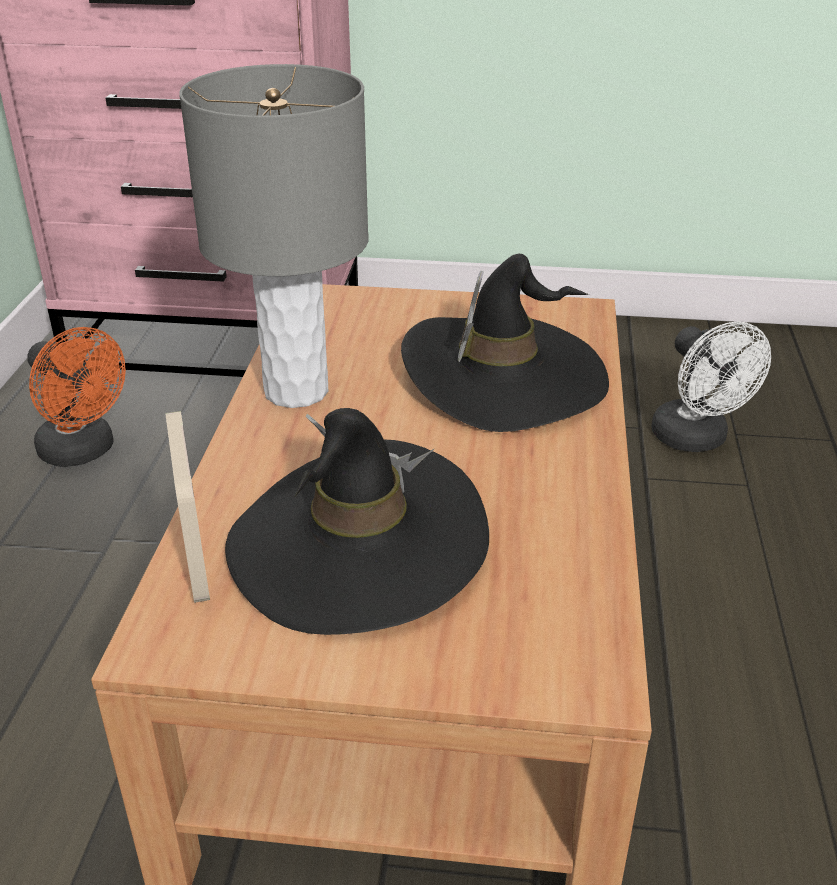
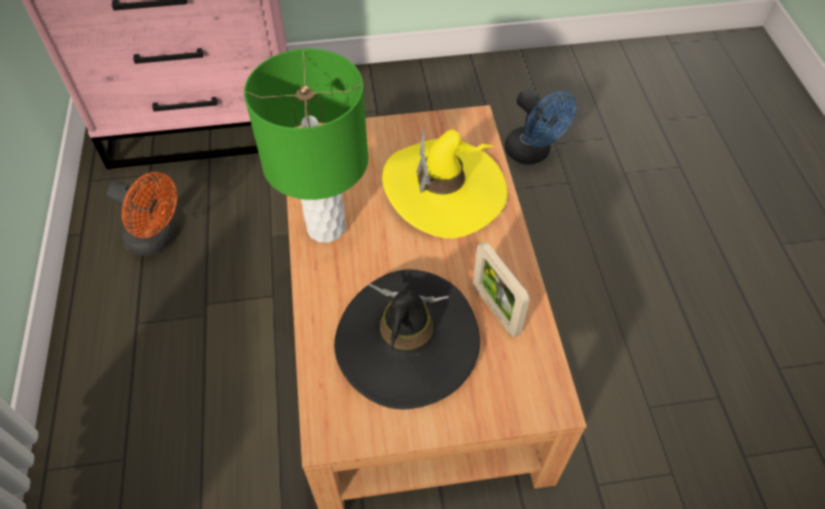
camera: 15 degrees left, 20 degrees up
picture frame [165,411,210,603] -> picture frame moved to [473,242,530,337]
grey table lamp [179,64,369,408] -> green table lamp [244,49,369,243]
black hat [401,254,609,432] -> yellow hat [382,130,508,238]
white fan [651,321,771,452] -> blue fan [505,89,577,164]

